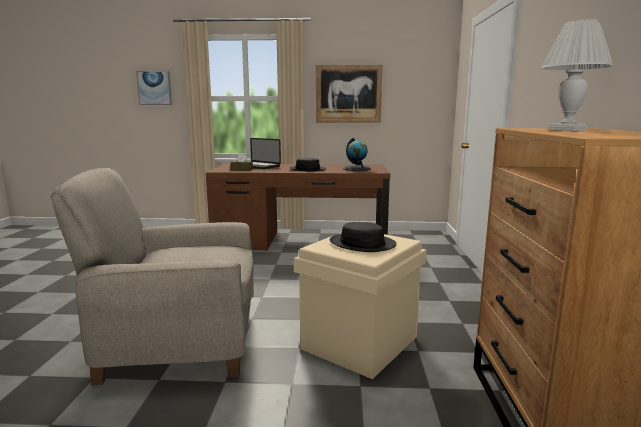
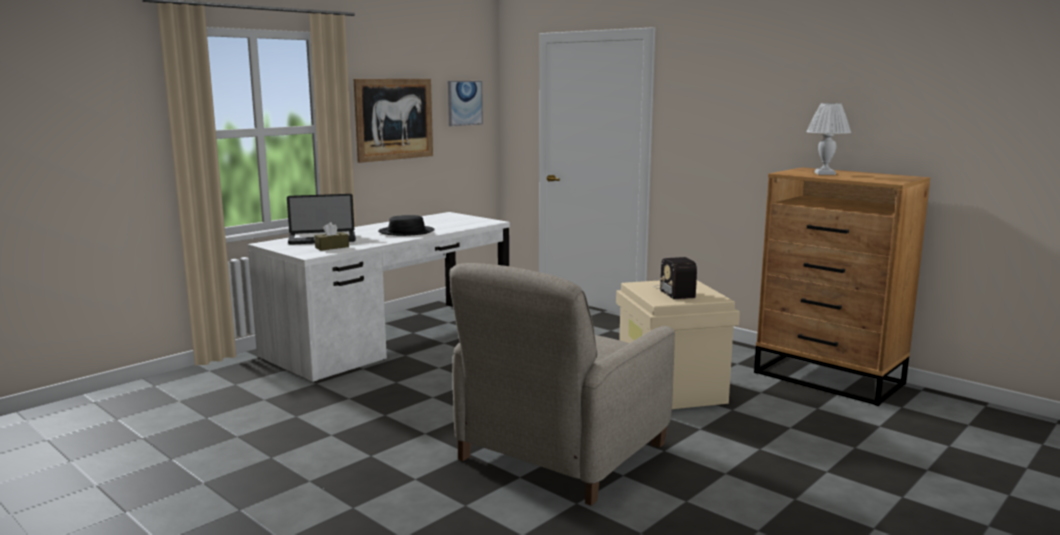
camera: 50 degrees left, 0 degrees up
picture [136,71,172,105] -> picture moved to [448,81,483,126]
brown desk [206,164,390,251] -> white desk [248,212,510,382]
black hat [330,222,397,252] -> radio [654,257,697,299]
globe [343,138,371,171] -> none

